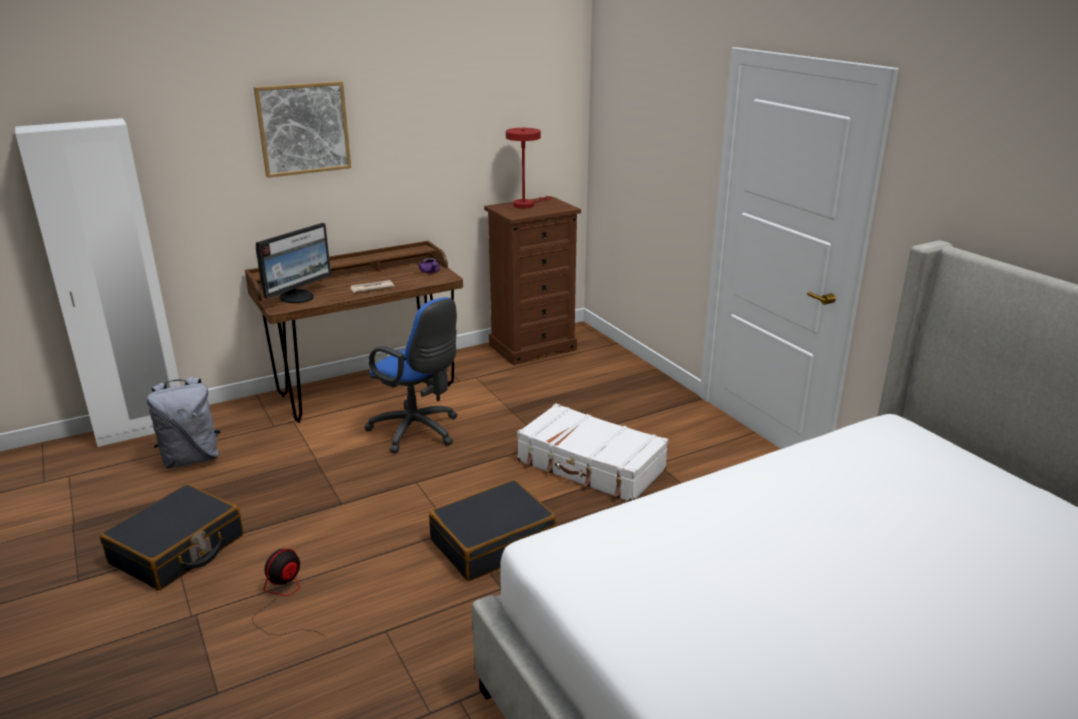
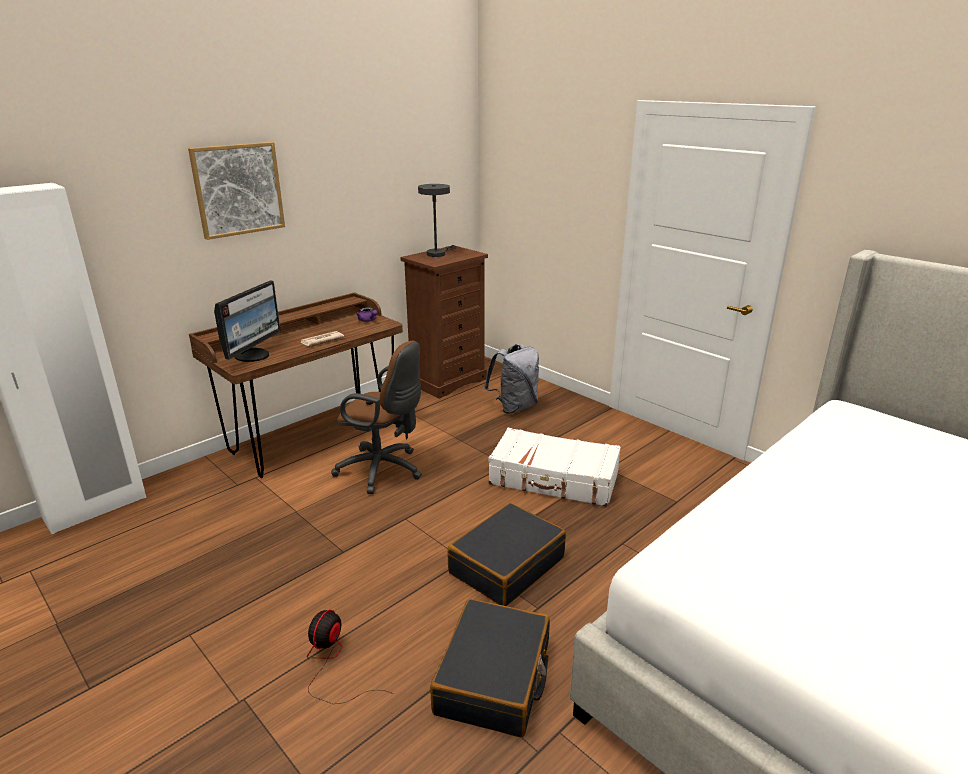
camera: 15 degrees left, 0 degrees up
black suitcase [100,485,243,590] -> black suitcase moved to [430,599,550,738]
grey backpack [147,377,221,469] -> grey backpack moved to [484,344,539,414]
blue office chair [364,297,458,453] -> brown office chair [331,341,422,494]
red table lamp [506,128,552,209] -> grey table lamp [418,184,456,257]

